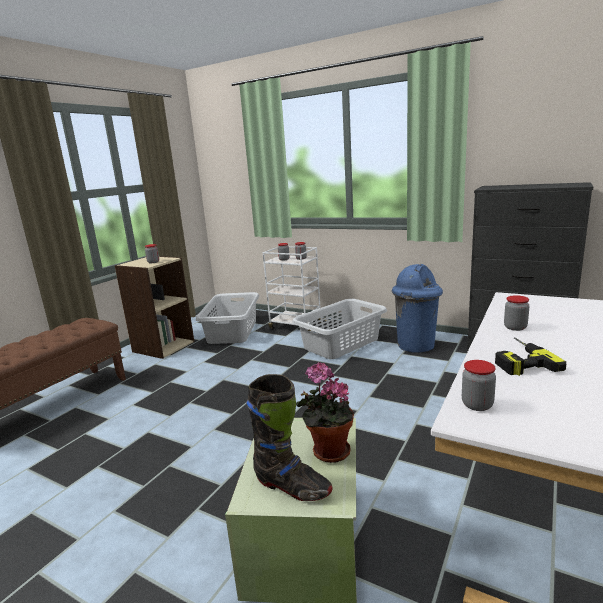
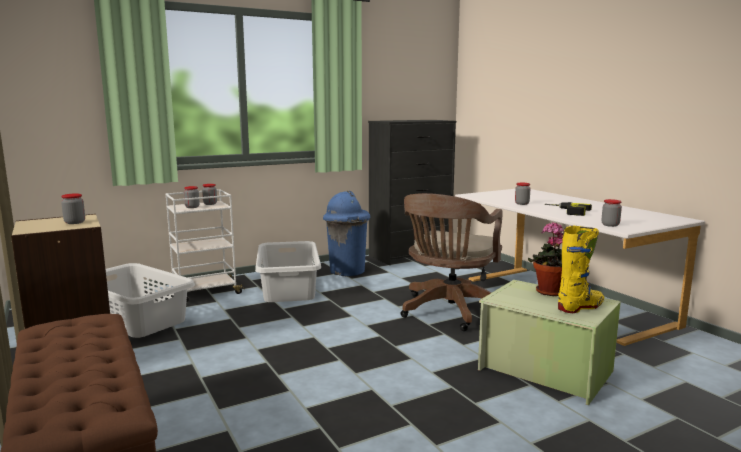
camera: 60 degrees left, 5 degrees down
black boot [246,374,333,501] -> yellow boot [558,226,604,313]
none -> brown office chair [401,193,503,331]

